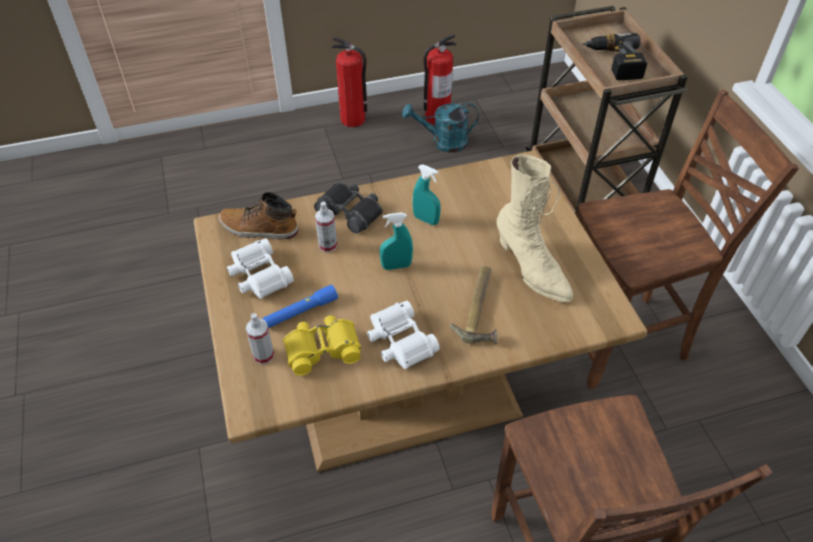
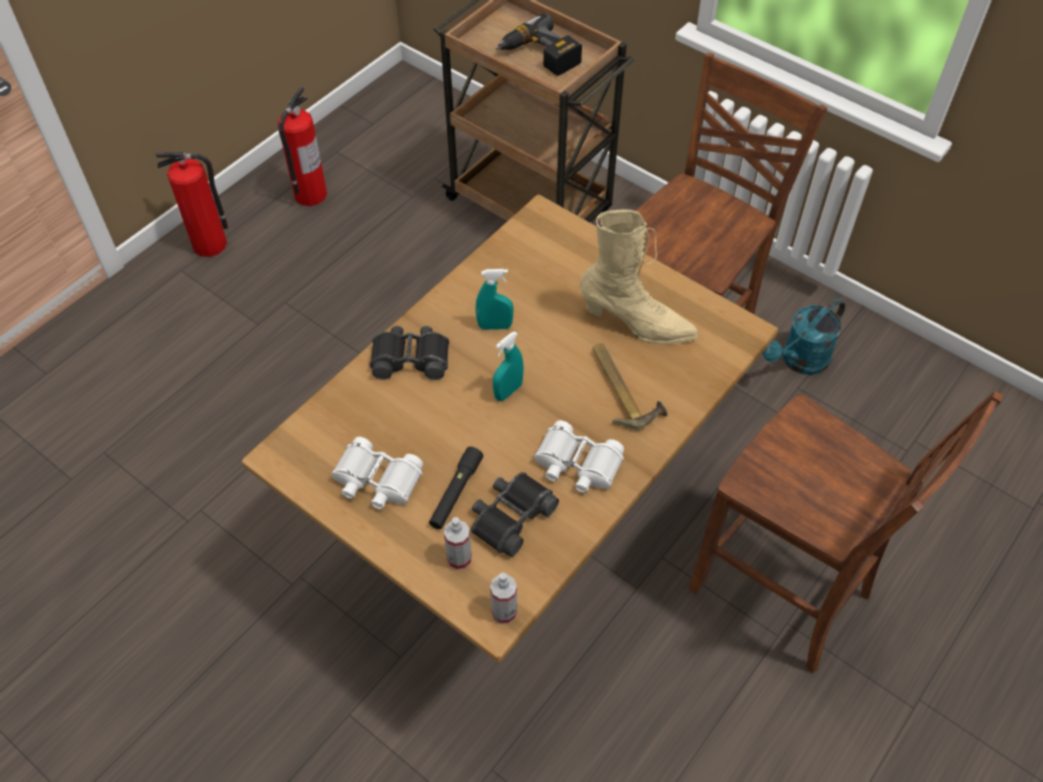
camera: 35 degrees left, 5 degrees up
boot [219,192,299,239] -> none
blue flashlight [263,285,338,328] -> black flashlight [429,447,483,529]
yellow binoculars [283,316,361,376] -> black binoculars [471,472,559,557]
spray bottle [315,201,337,252] -> spray bottle moved to [490,572,517,624]
turquoise watering can [402,102,479,152] -> turquoise watering can moved to [762,299,845,375]

